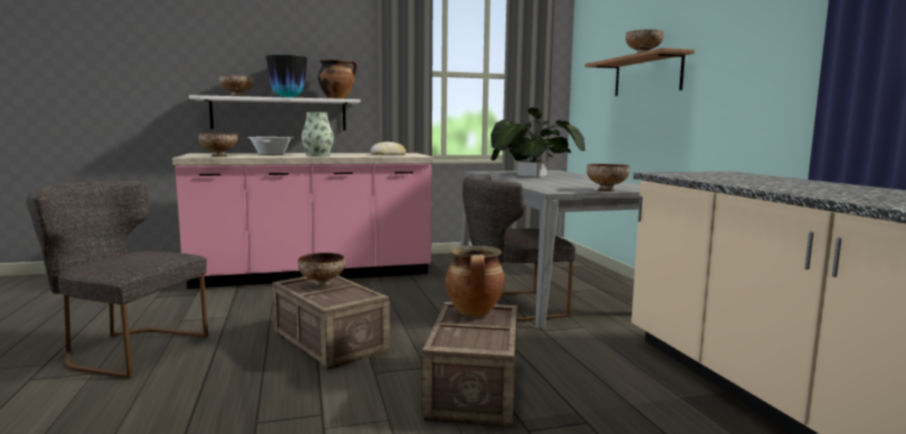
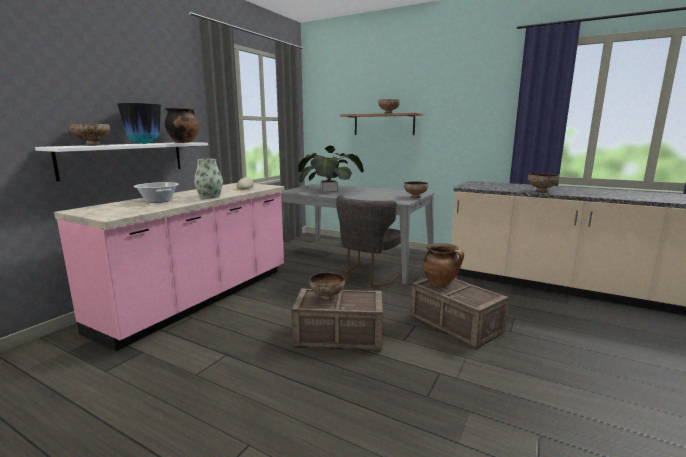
camera: 45 degrees left, 5 degrees up
grey chair [26,181,208,378] -> none
bowl [198,133,238,157] -> bowl moved to [528,173,559,193]

